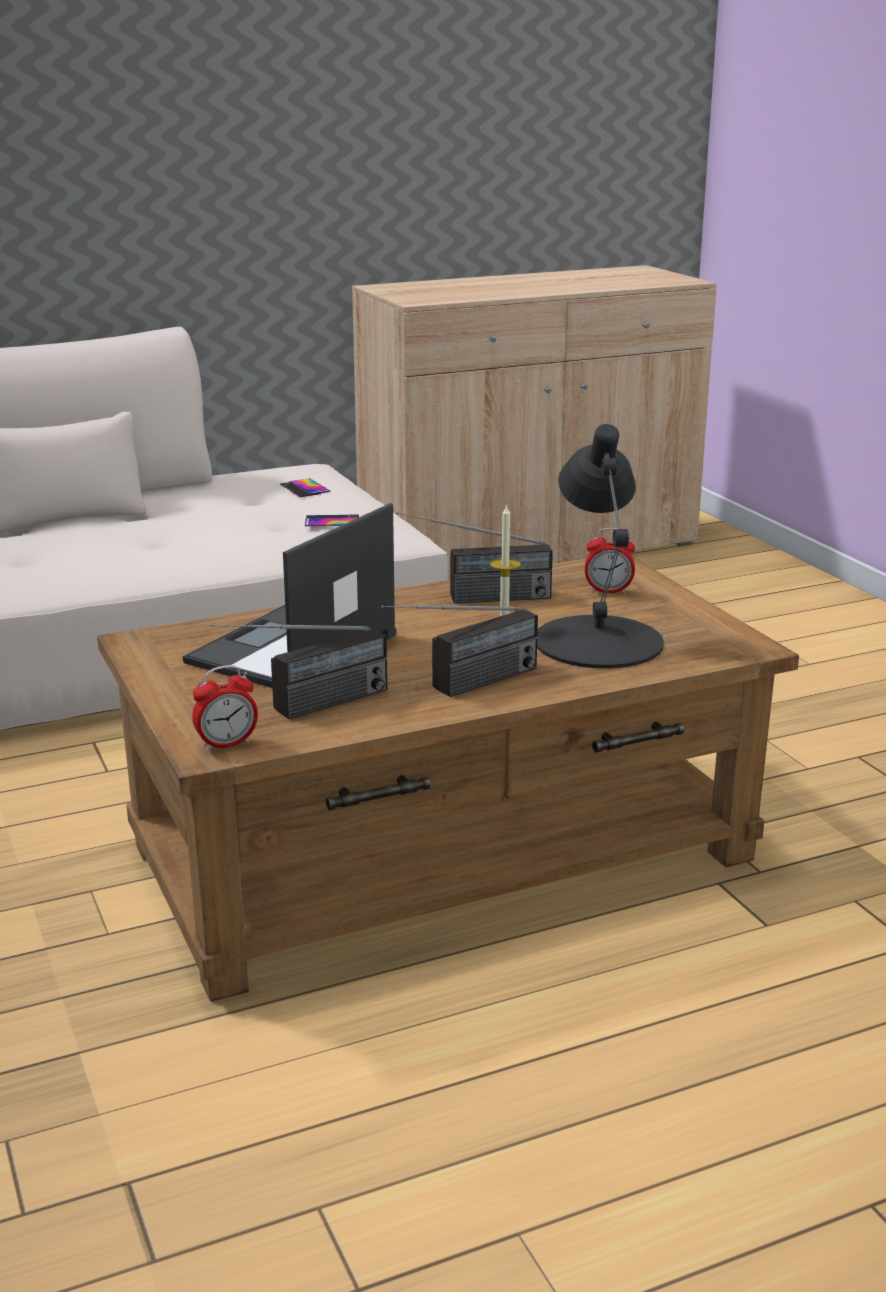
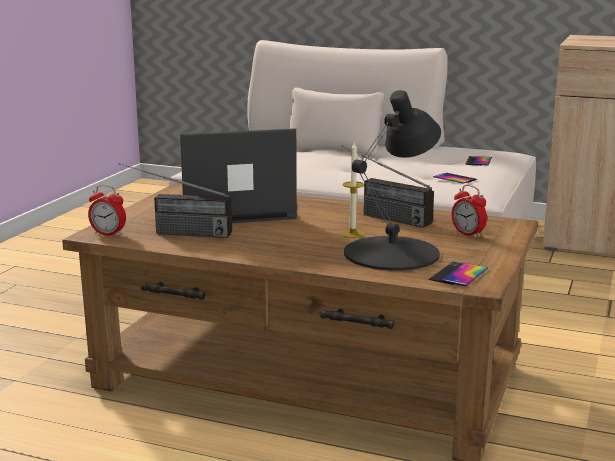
camera: 45 degrees right, 5 degrees down
radio [381,605,538,697] -> none
none -> phone [429,262,488,287]

